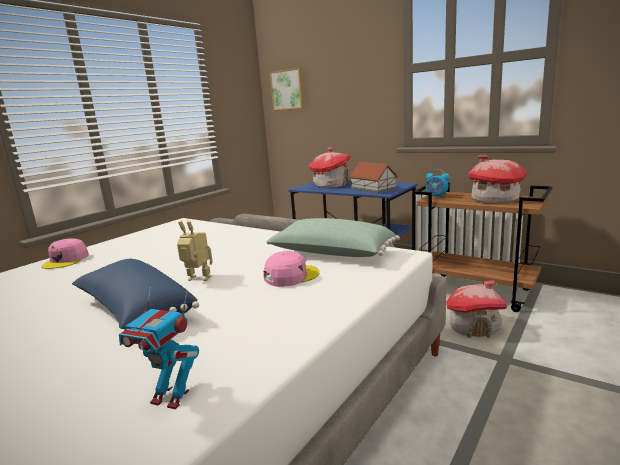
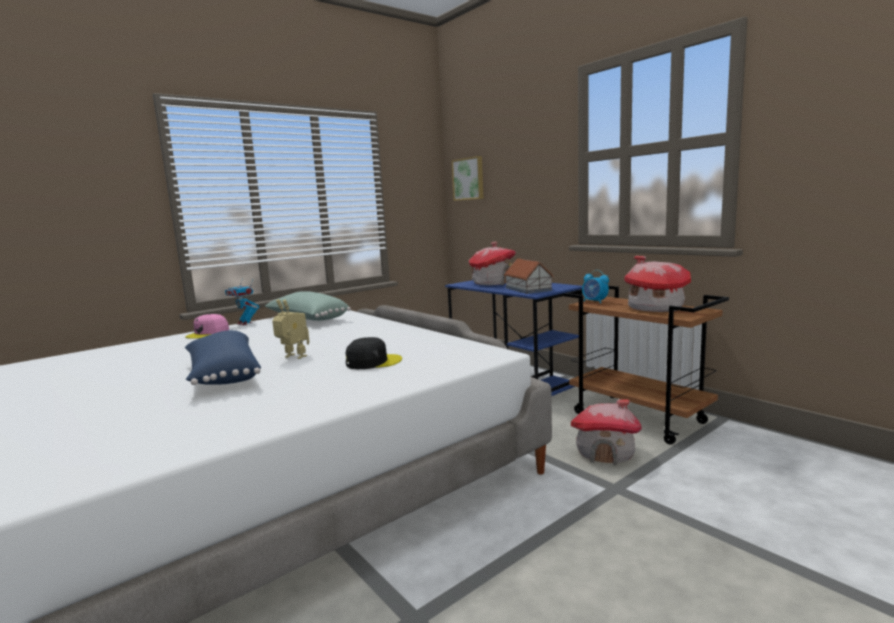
camera: 15 degrees right, 5 degrees down
toy robot [119,287,199,409] -> toy robot moved to [225,278,259,325]
pink cap [264,251,320,287] -> black cap [345,337,402,369]
green pillow [266,218,400,257] -> green pillow moved to [265,291,351,321]

